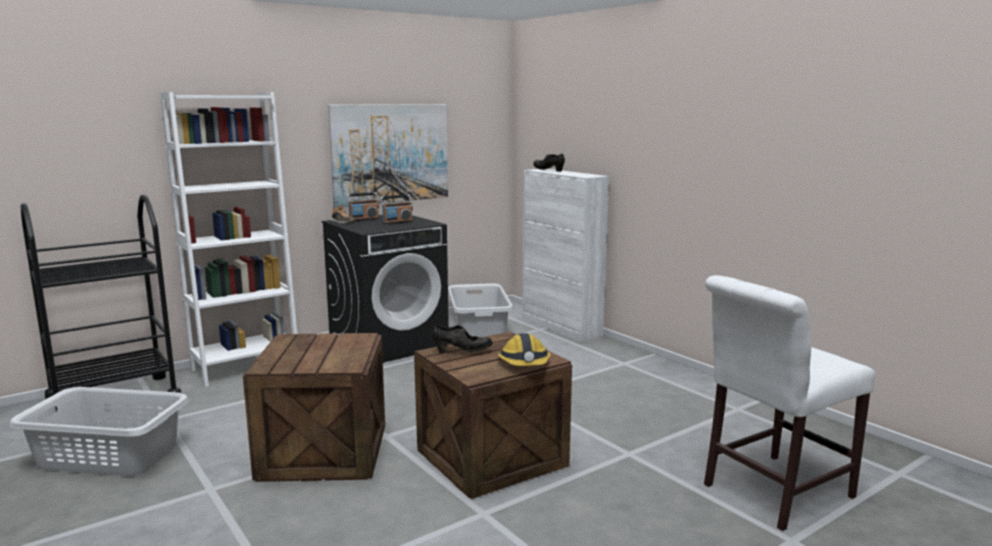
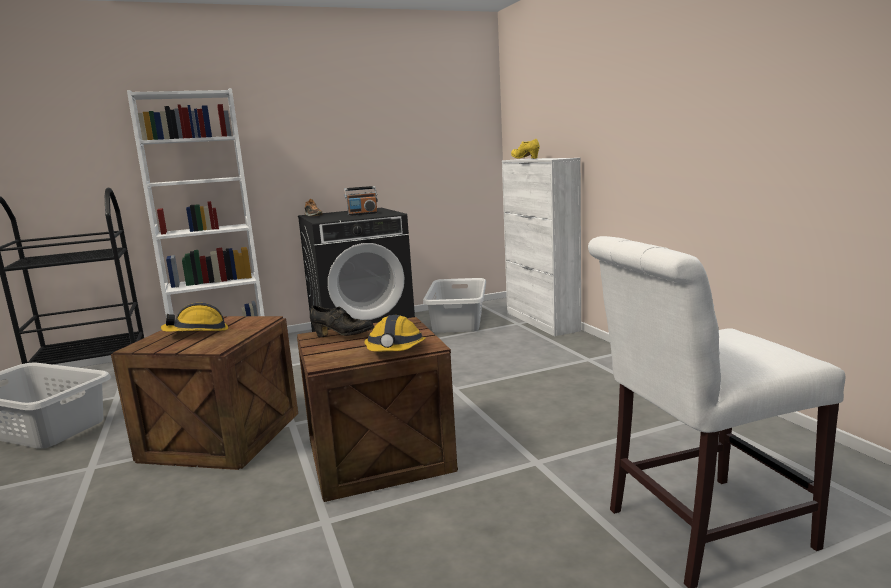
camera: 15 degrees right, 0 degrees up
picture [328,104,448,208] -> none
radio [346,192,379,221] -> none
black shoe [533,153,565,172] -> yellow shoe [511,139,540,159]
none -> hard hat [161,303,228,332]

